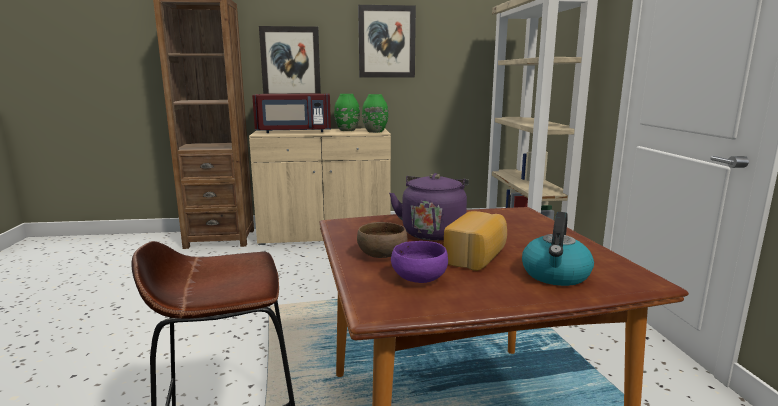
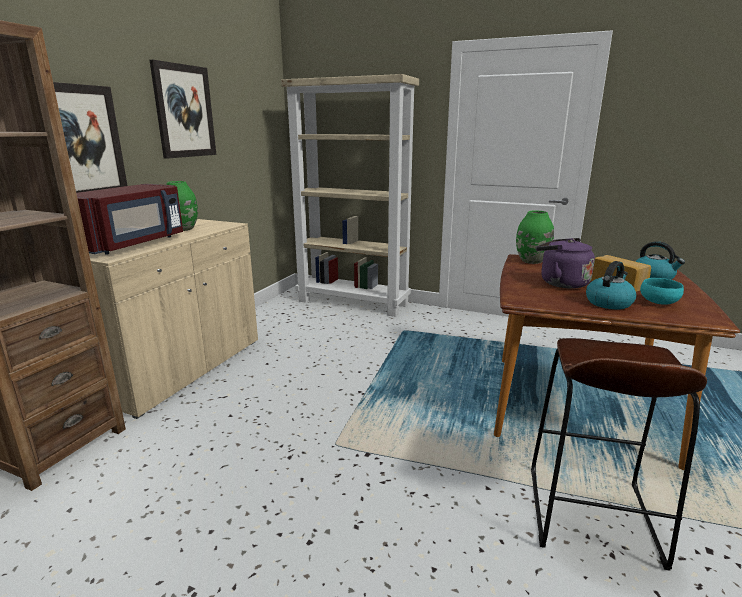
camera: 60 degrees left, 5 degrees up
brown bowl [357,222,407,258] -> kettle [586,261,637,309]
green vase [362,94,388,133] -> green vase moved to [516,210,554,264]
purple bowl [391,241,448,283] -> turquoise bowl [640,278,684,305]

